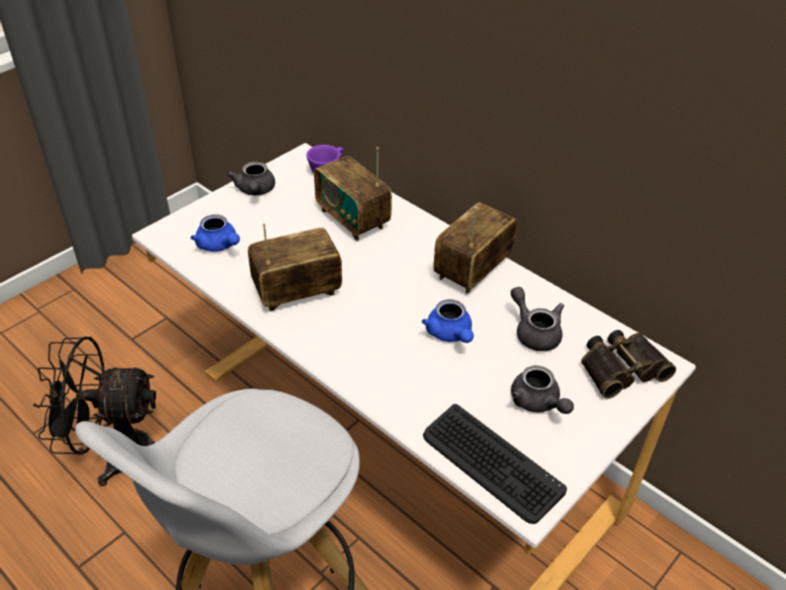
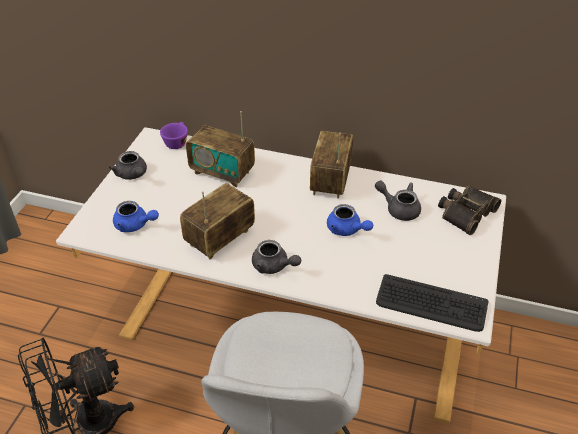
camera: 25 degrees left, 0 degrees up
grey teapot [511,365,574,414] -> grey teapot moved to [252,240,301,274]

